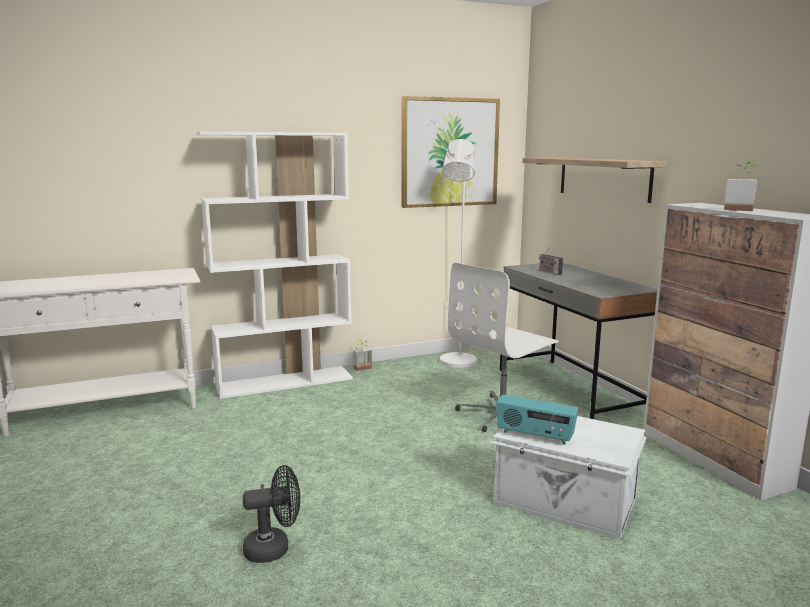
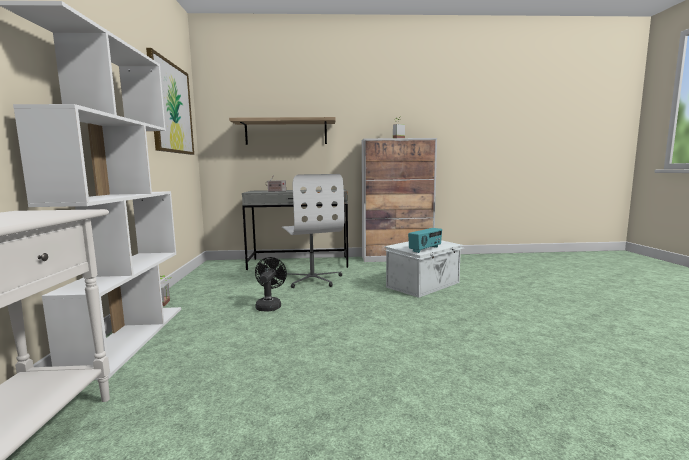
camera: 70 degrees left, 5 degrees down
black fan [243,465,300,563] -> black fan moved to [255,257,287,311]
white floor lamp [440,139,477,368] -> none

